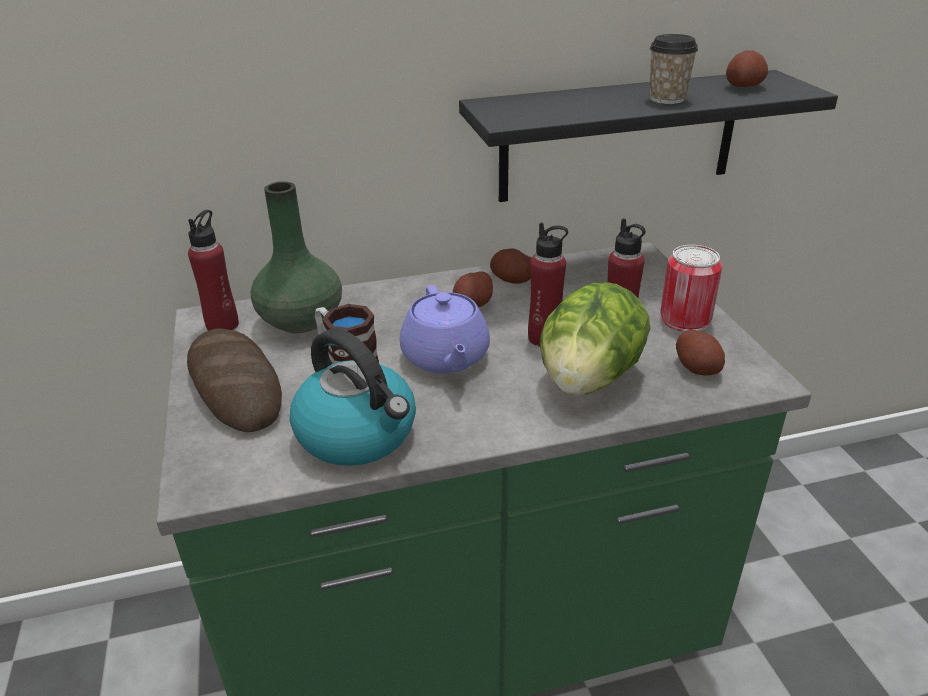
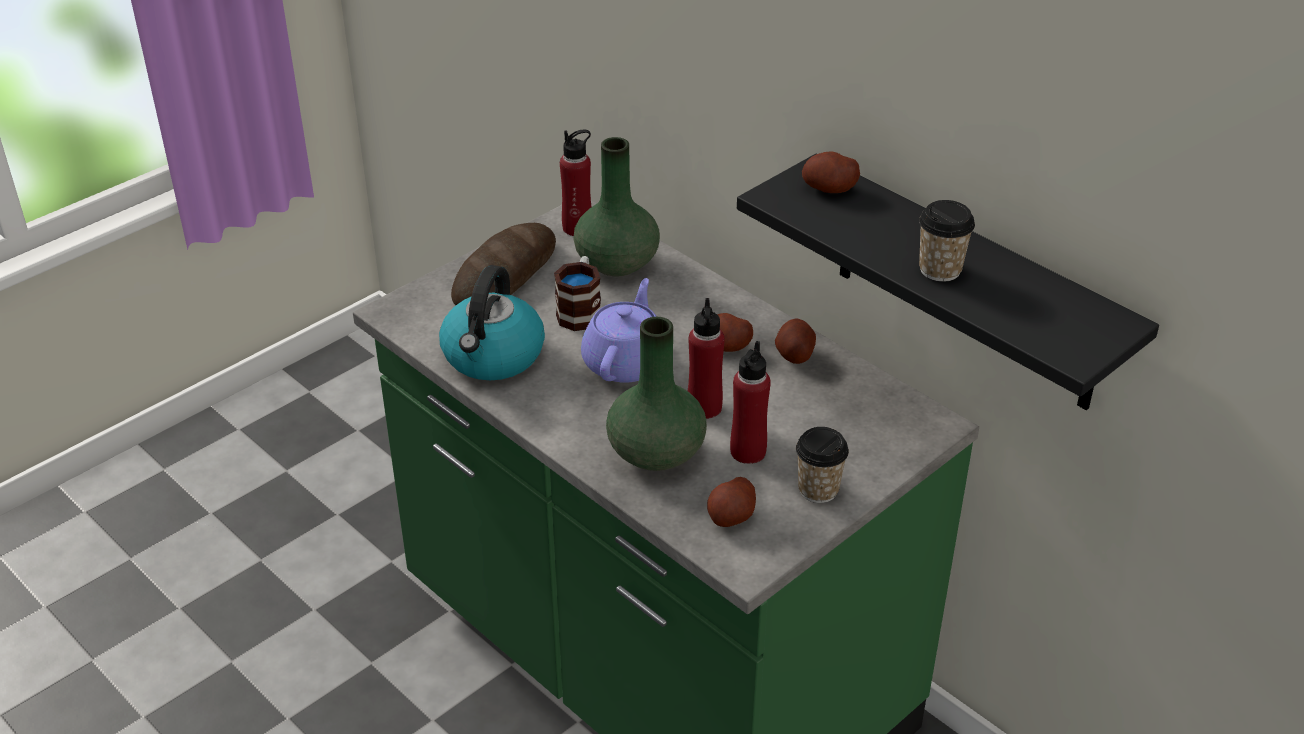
camera: 60 degrees right, 5 degrees up
purple teapot [400,285,490,374] -> purple teapot turned 150 degrees clockwise [581,278,657,383]
lettuce [540,283,651,396] -> green vase [606,317,707,471]
can [660,245,722,332] -> cup [796,427,849,503]
potato [726,50,768,87] -> potato moved to [802,151,860,193]

